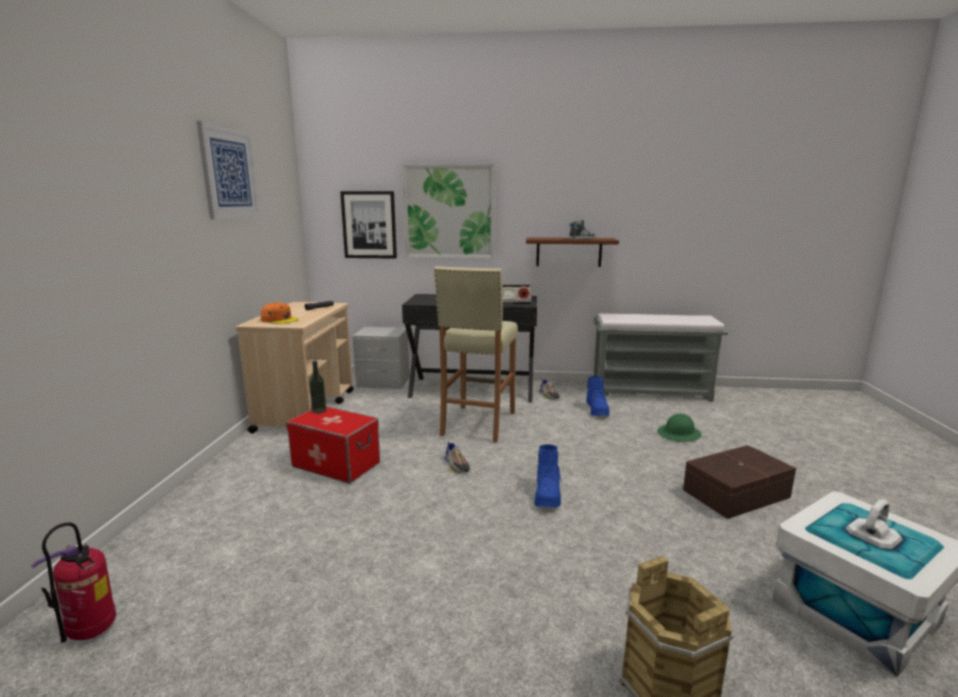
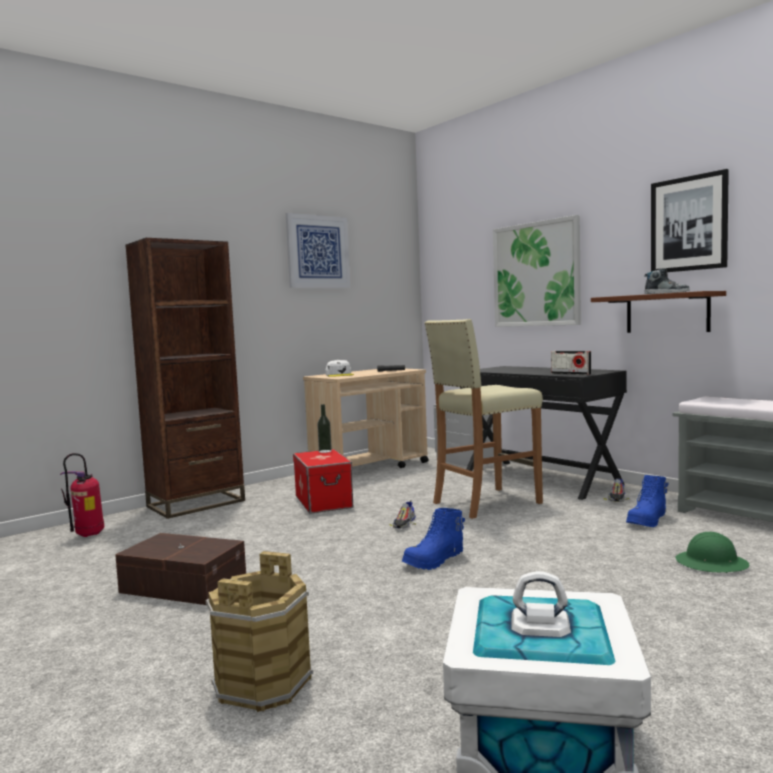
camera: 45 degrees right, 10 degrees down
orange cap [261,303,299,324] -> white cap [325,360,354,377]
picture [340,191,397,259] -> picture moved to [651,169,729,272]
brown storage box [683,445,796,519] -> brown storage box moved to [115,533,246,605]
none -> brown bookcase [125,238,245,519]

